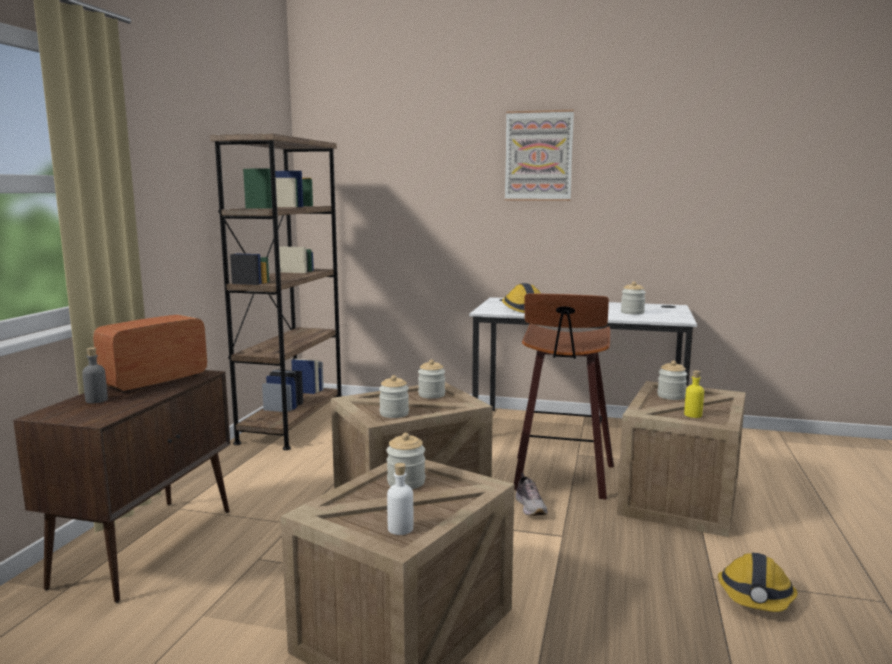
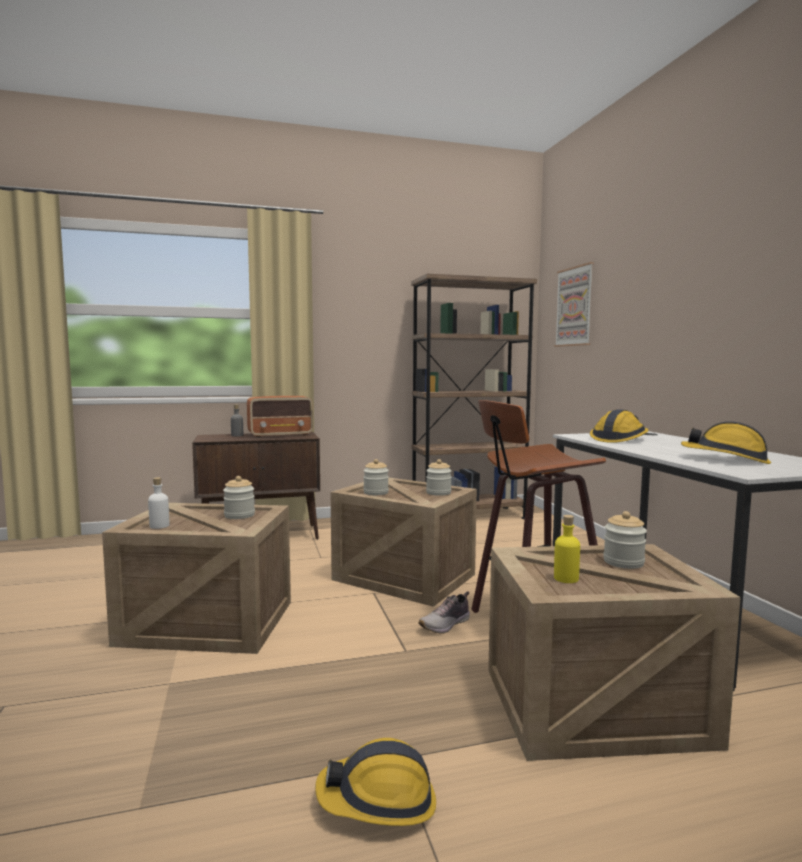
camera: 60 degrees right, 5 degrees down
radio [93,315,207,393] -> radio turned 150 degrees clockwise [247,396,313,438]
picture [505,110,574,201] -> picture moved to [554,262,594,347]
jar [621,281,646,315] -> hard hat [681,422,771,464]

